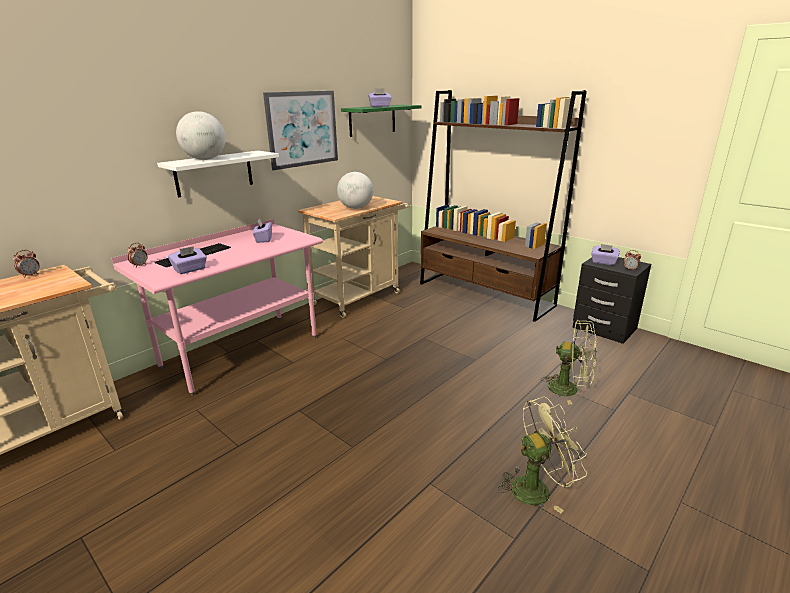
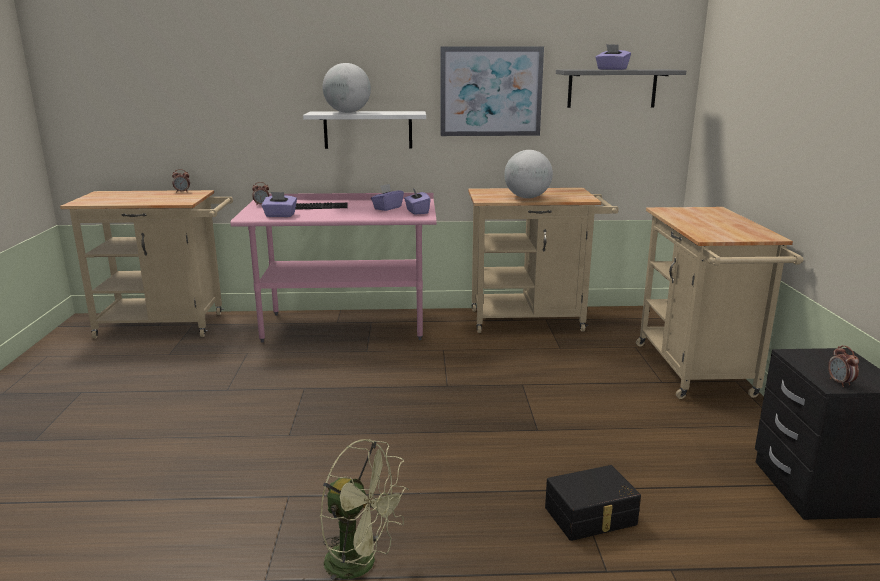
camera: 45 degrees right, 5 degrees down
green shelf [341,105,421,137] -> grey shelf [556,69,686,108]
brown bookcase [420,90,587,322] -> beige cart [636,207,803,399]
green fan [541,320,597,404] -> black storage box [545,465,641,541]
purple tissue box [592,244,620,265] -> purple tissue box moved to [404,188,431,215]

